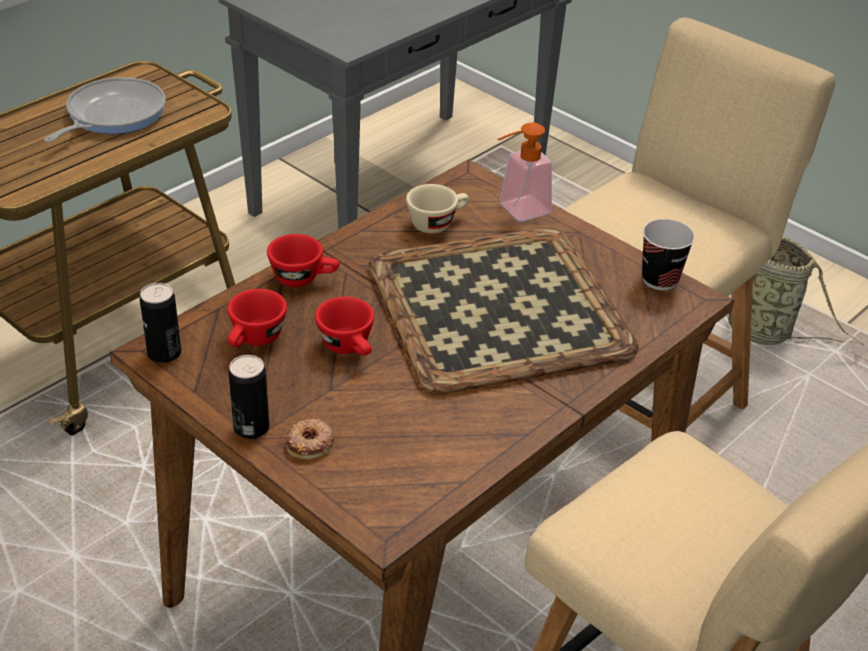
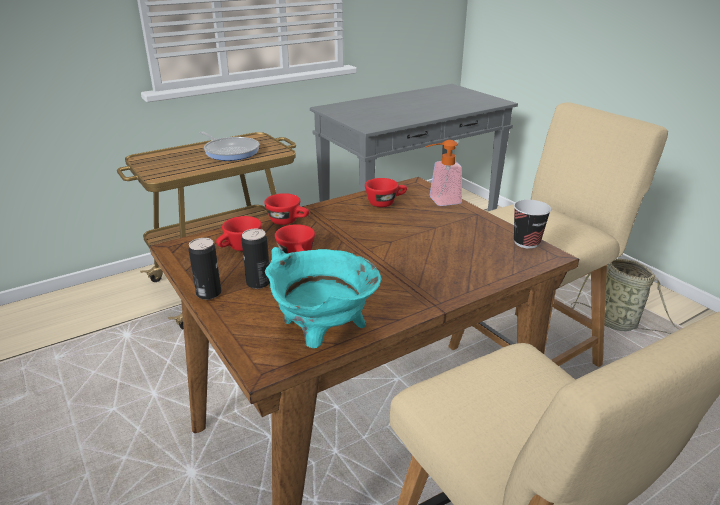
camera: 15 degrees right, 10 degrees down
frying pan [44,77,166,142] -> frying pan turned 90 degrees clockwise [199,131,259,161]
can [140,283,181,363] -> can moved to [241,229,270,289]
donut [286,419,334,460] -> none
tray [368,228,639,394] -> none
beige cup [406,184,469,234] -> red cup [365,178,407,207]
none -> turquoise cooking pot [265,247,381,348]

